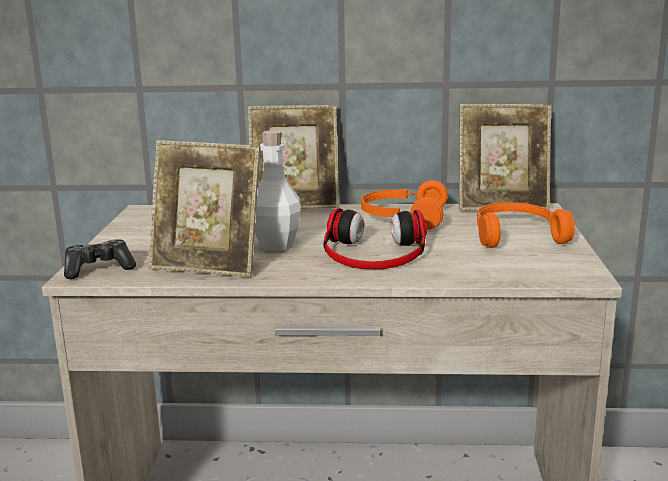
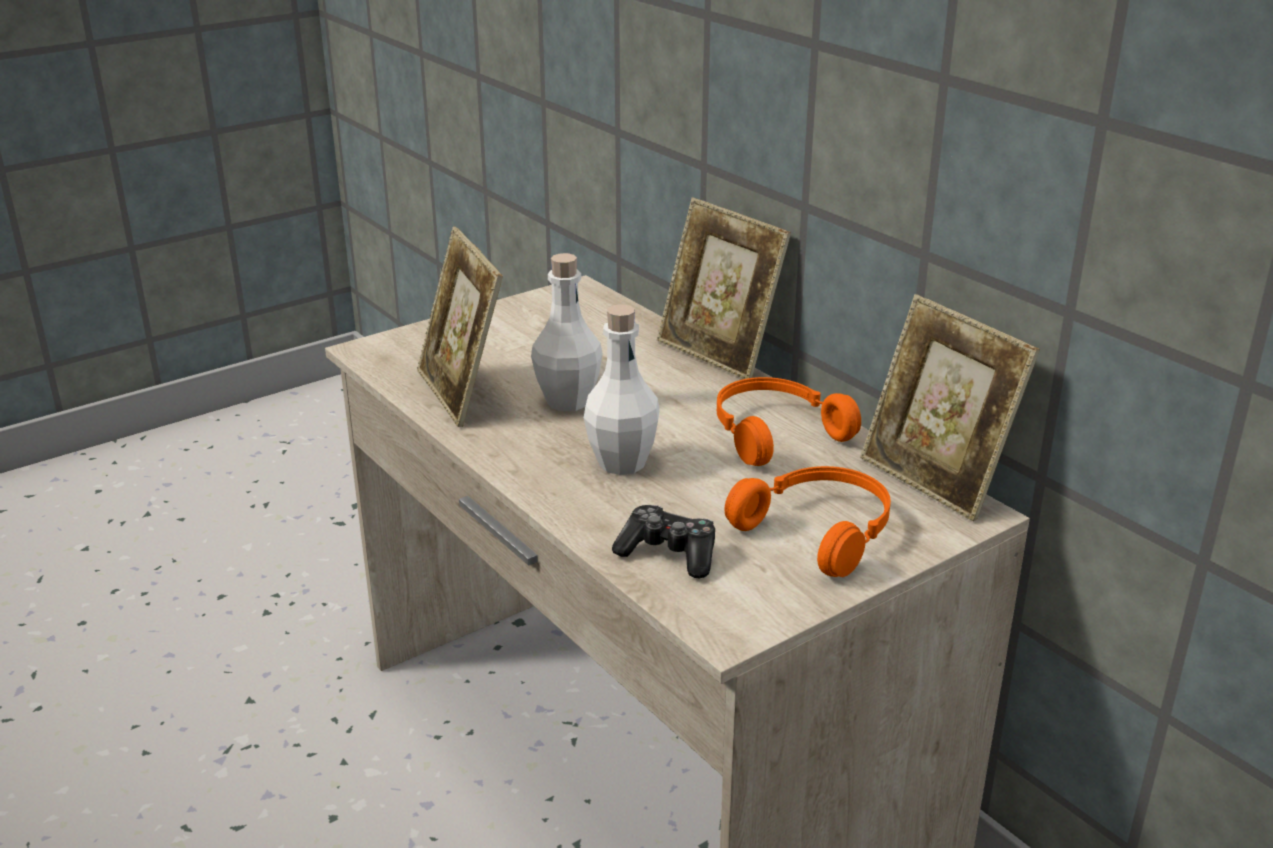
camera: 50 degrees right, 10 degrees up
game controller [64,240,136,279] -> game controller moved to [612,505,715,579]
headphones [323,208,427,270] -> white bottle [584,304,660,475]

